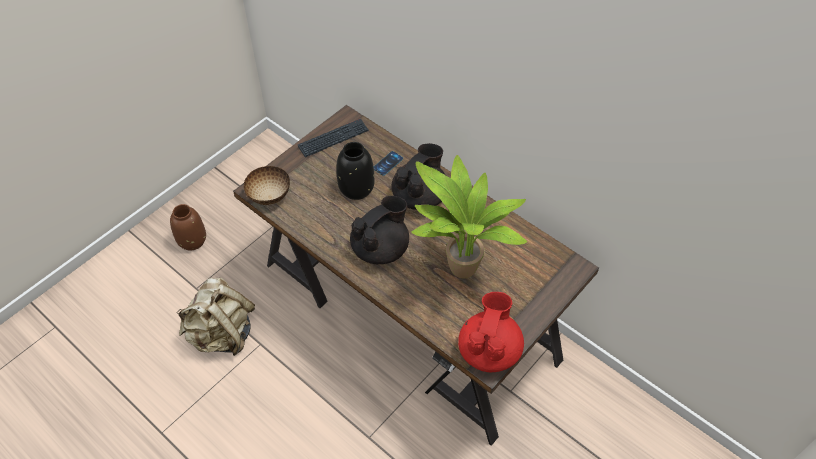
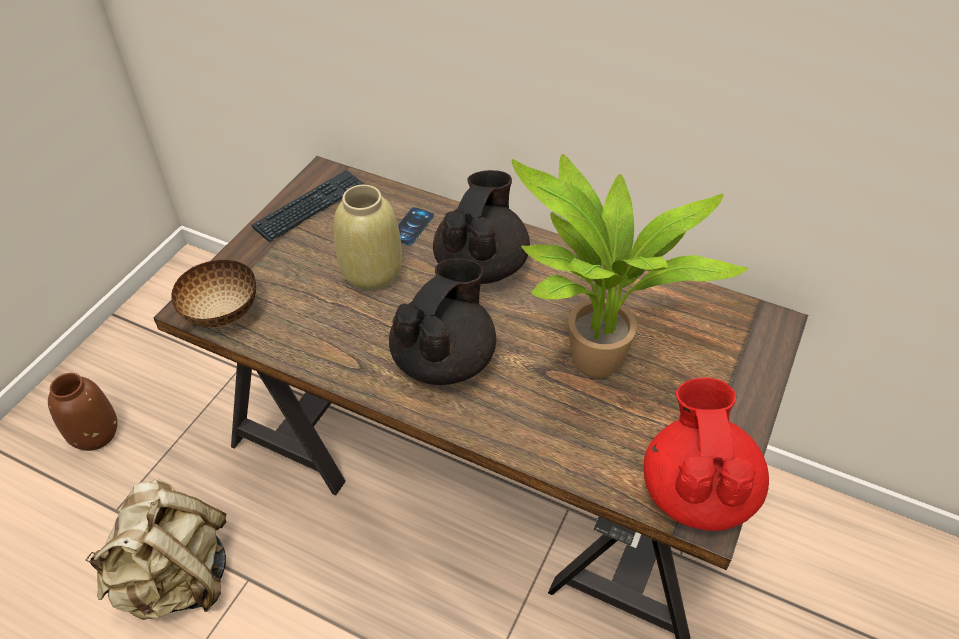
camera: 15 degrees left, 5 degrees down
black vase [336,142,375,200] -> beige vase [334,185,402,291]

